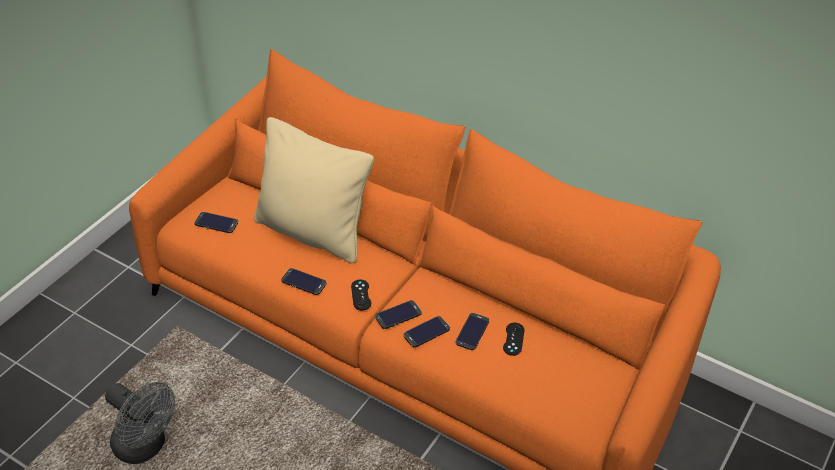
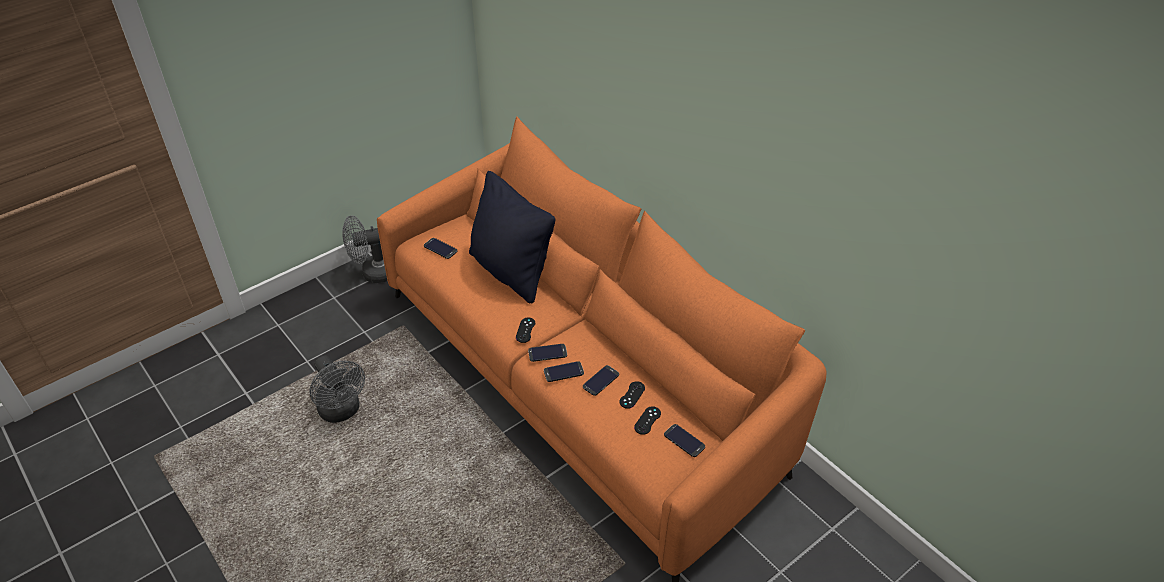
camera: 20 degrees right, 0 degrees up
beige pillow [254,117,374,263] -> black pillow [469,171,555,303]
phone [281,268,327,295] -> phone moved to [664,424,705,457]
none -> grey fan [342,216,387,283]
none -> black game controller [634,406,661,435]

